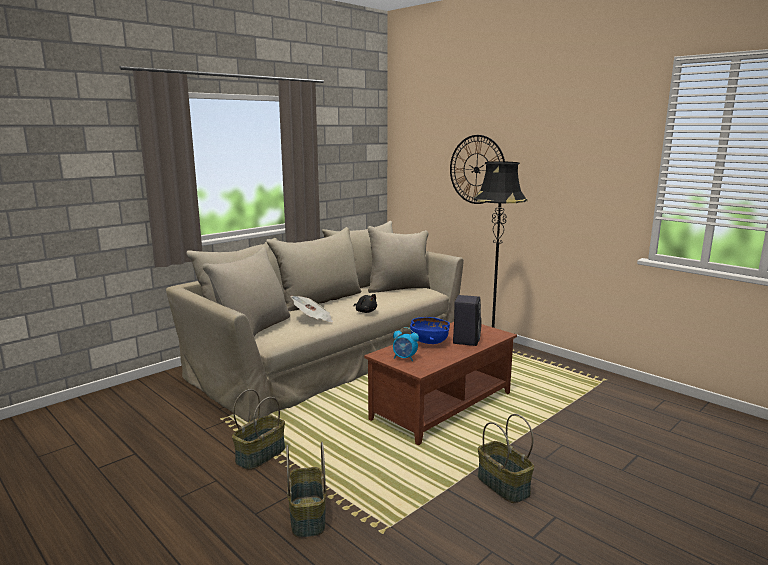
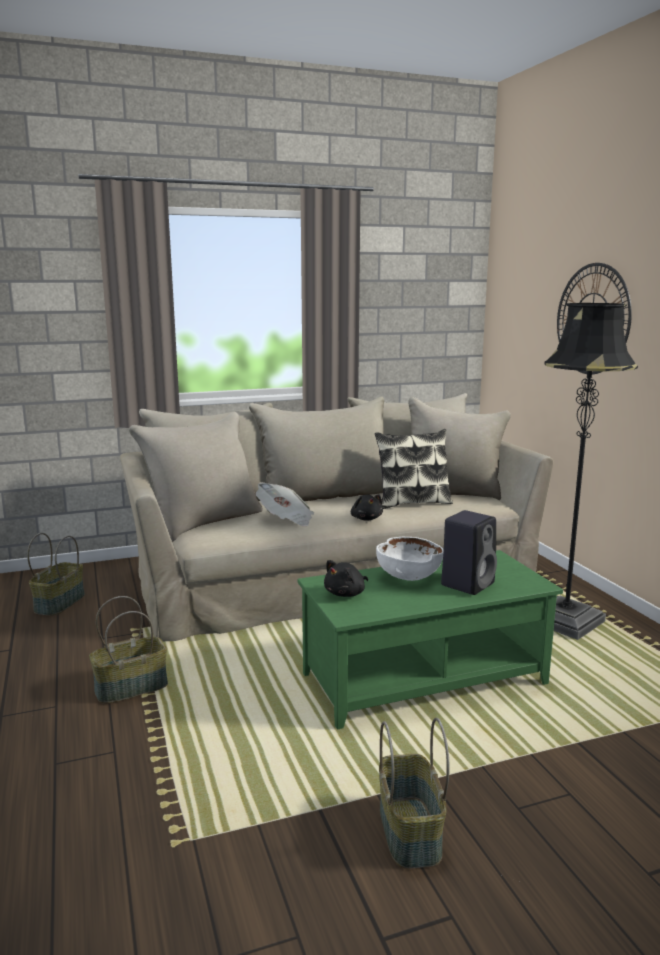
camera: 25 degrees right, 0 degrees up
basket [286,442,327,538] -> basket moved to [27,533,85,616]
brown coffee table [364,322,517,445] -> green coffee table [298,550,563,729]
alarm clock [393,327,419,361] -> black plush toy [324,560,368,597]
blue bowl [410,317,450,344] -> white bowl [376,537,444,581]
none -> pillow [375,429,453,509]

